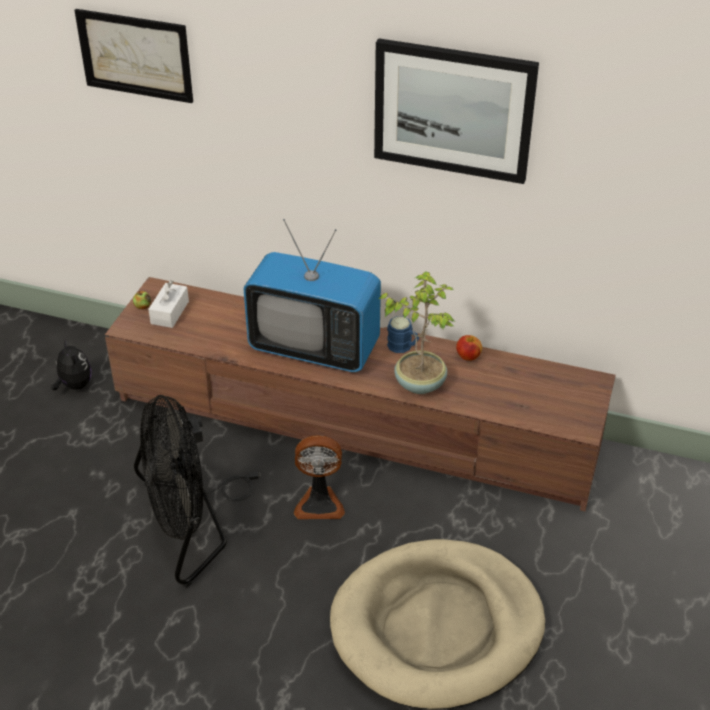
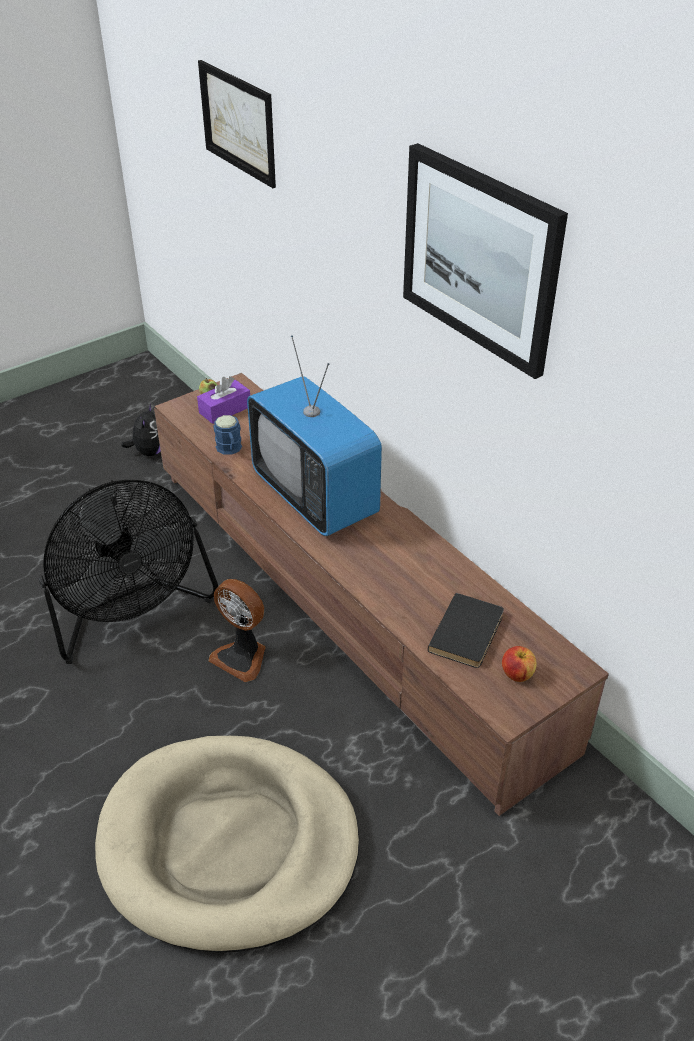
camera: 35 degrees right, 0 degrees up
black fan [134,395,261,588] -> black fan turned 135 degrees counterclockwise [39,480,218,664]
white tissue box [148,280,189,328] -> purple tissue box [197,376,250,424]
potted plant [379,272,455,394] -> none
blue mug [387,316,419,353] -> blue mug moved to [214,415,242,455]
apple [456,335,482,361] -> apple moved to [502,646,537,682]
none -> black book [428,593,504,668]

